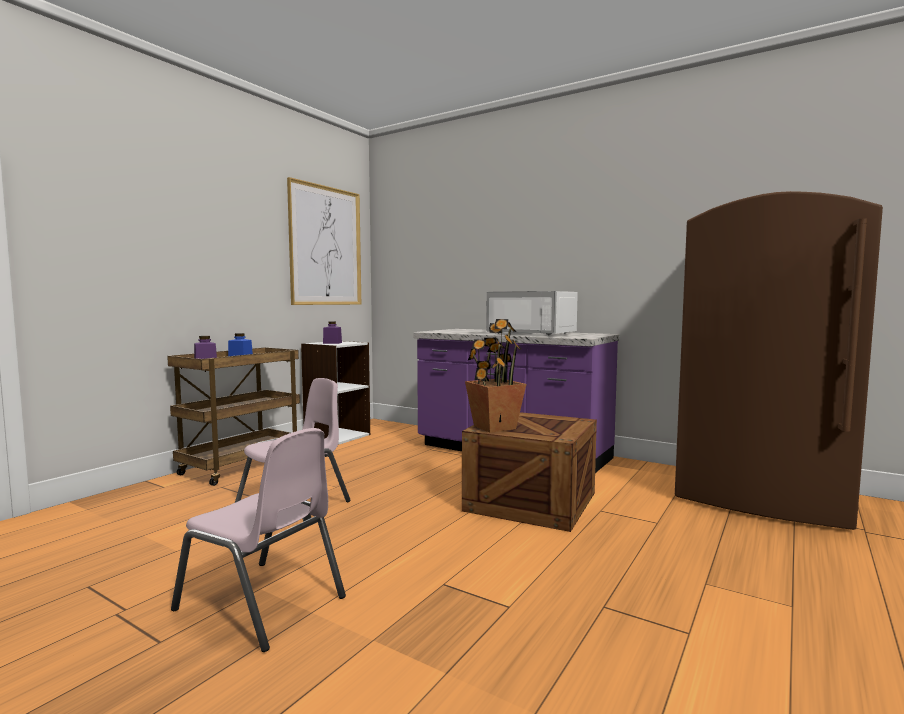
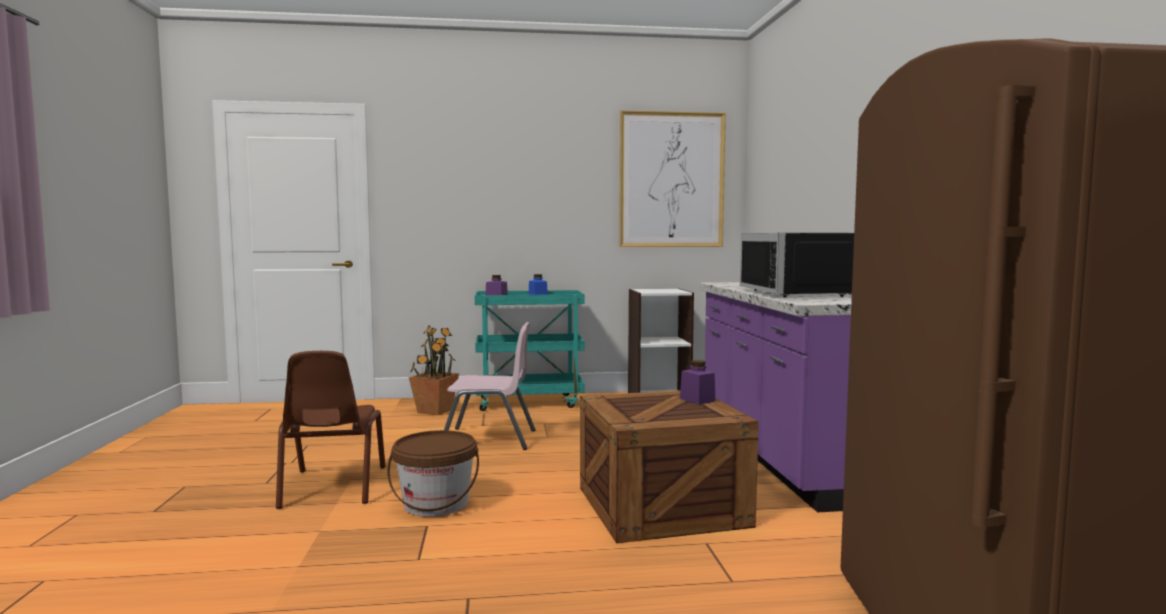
camera: 50 degrees right, 0 degrees up
brown cart [167,347,300,486] -> turquoise cart [475,290,585,411]
pink chair [171,428,346,652] -> brown chair [276,351,385,509]
purple jar [323,321,342,344] -> purple jar moved to [680,360,716,405]
potted plant [465,319,526,433] -> potted plant moved to [409,325,459,415]
white microwave [486,291,578,336] -> black microwave [740,233,854,297]
none -> brown bucket [387,430,479,517]

